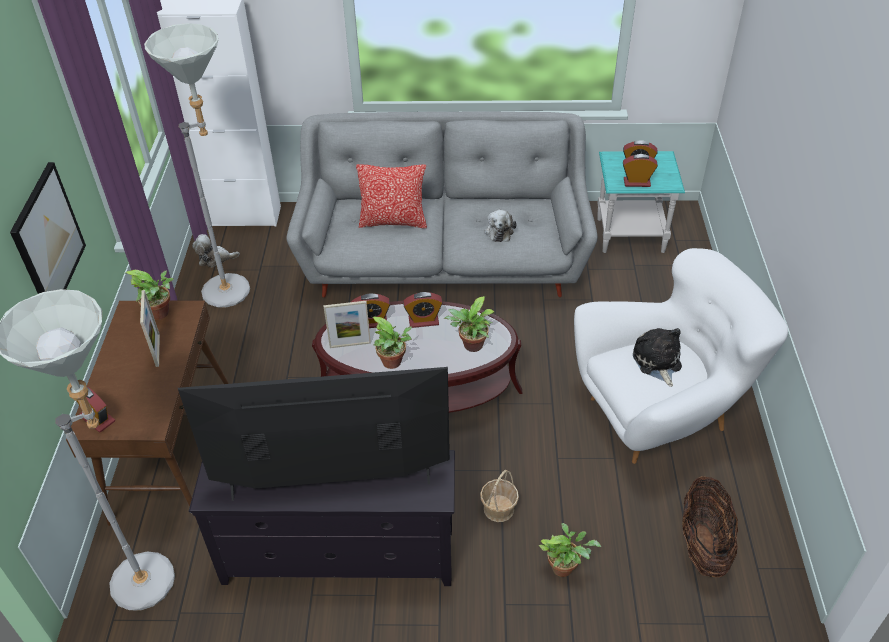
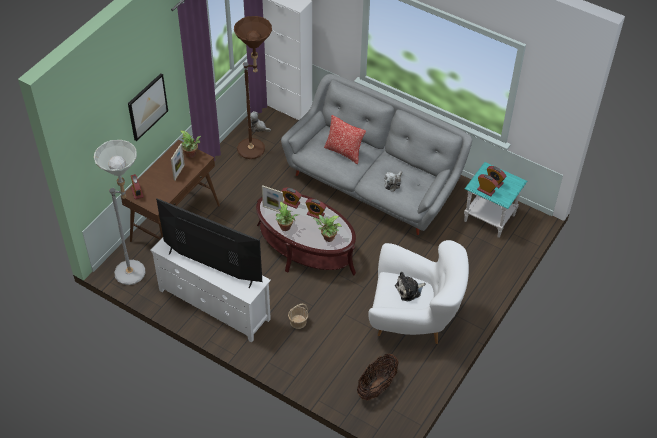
camera: 30 degrees right, 5 degrees up
grey floor lamp [144,23,250,308] -> brown floor lamp [234,16,272,159]
black tv stand [189,450,455,586] -> white tv stand [150,238,271,343]
potted plant [539,523,601,577] -> none
plush toy [633,328,682,387] -> plush toy turned 135 degrees counterclockwise [395,272,426,301]

